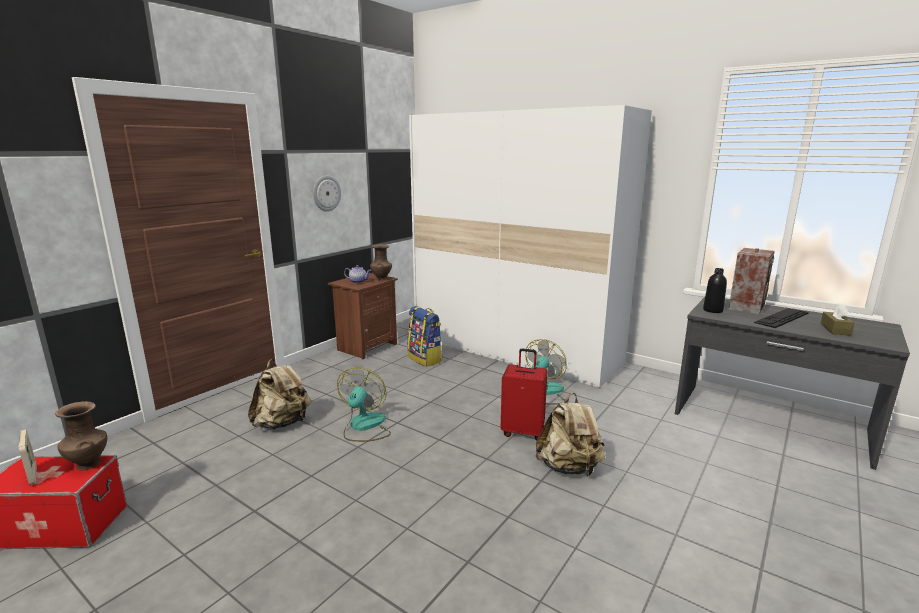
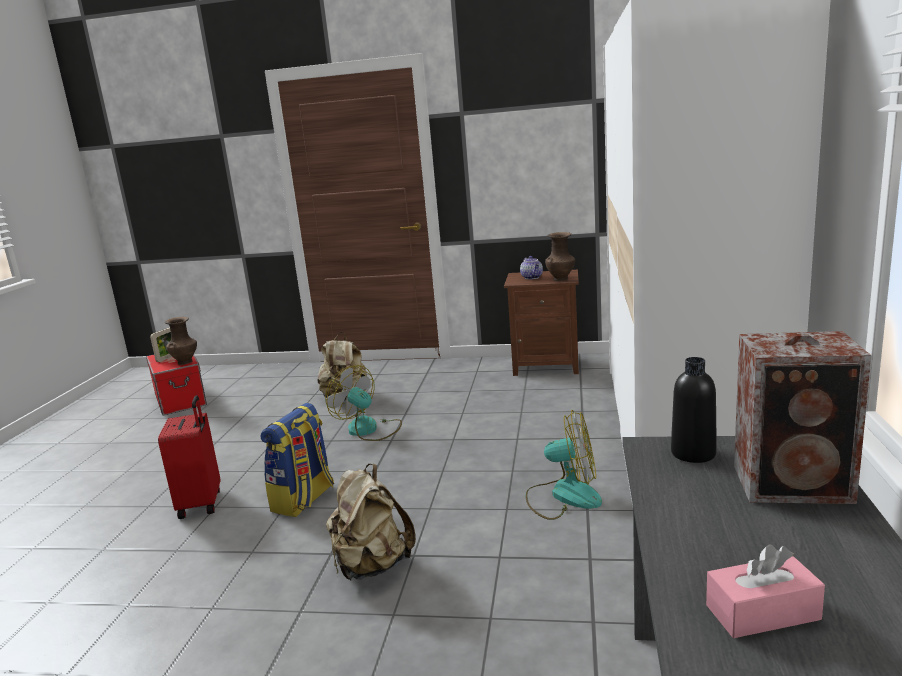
camera: 65 degrees right, 0 degrees up
wall clock [313,175,341,212] -> none
fan [337,367,391,442] -> fan turned 120 degrees counterclockwise [325,365,402,441]
backpack [407,306,443,367] -> backpack moved to [261,403,334,517]
red suitcase [501,348,548,440] -> red suitcase moved to [158,395,220,519]
keyboard [754,308,809,328] -> none
brown tissue box [820,304,854,336] -> pink tissue box [706,544,825,638]

